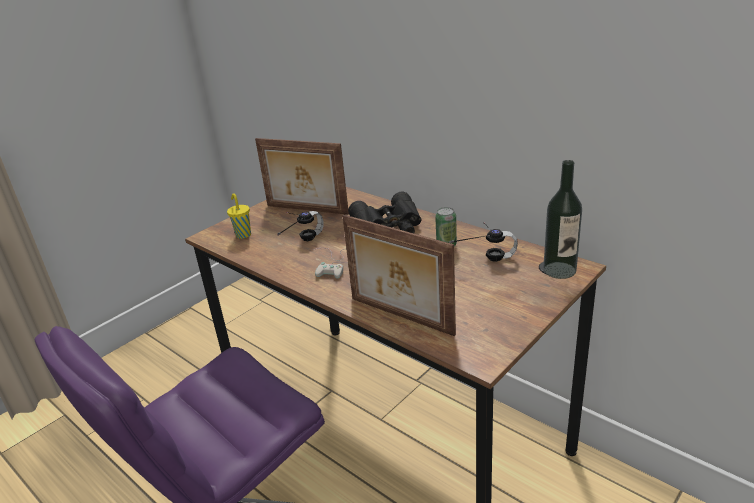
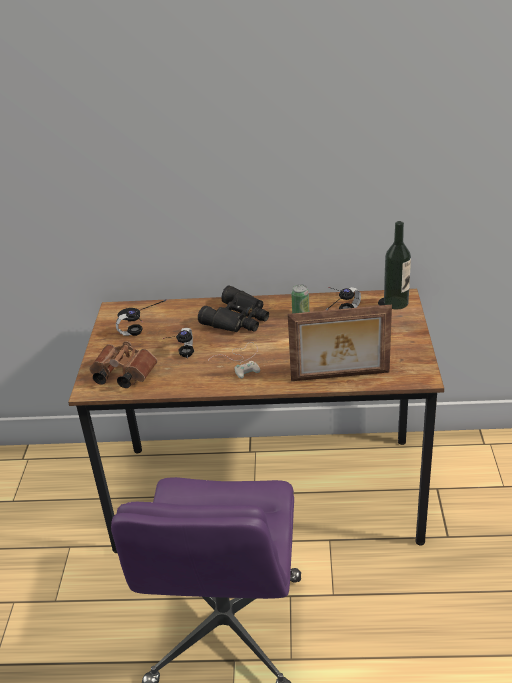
camera: 40 degrees left, 5 degrees up
yellow cup [227,193,251,239] -> brown binoculars [89,341,157,388]
picture frame [255,138,349,215] -> headphones [116,299,167,336]

